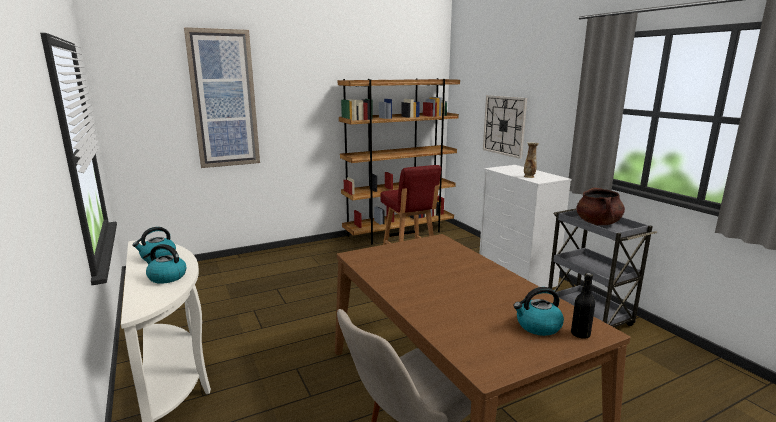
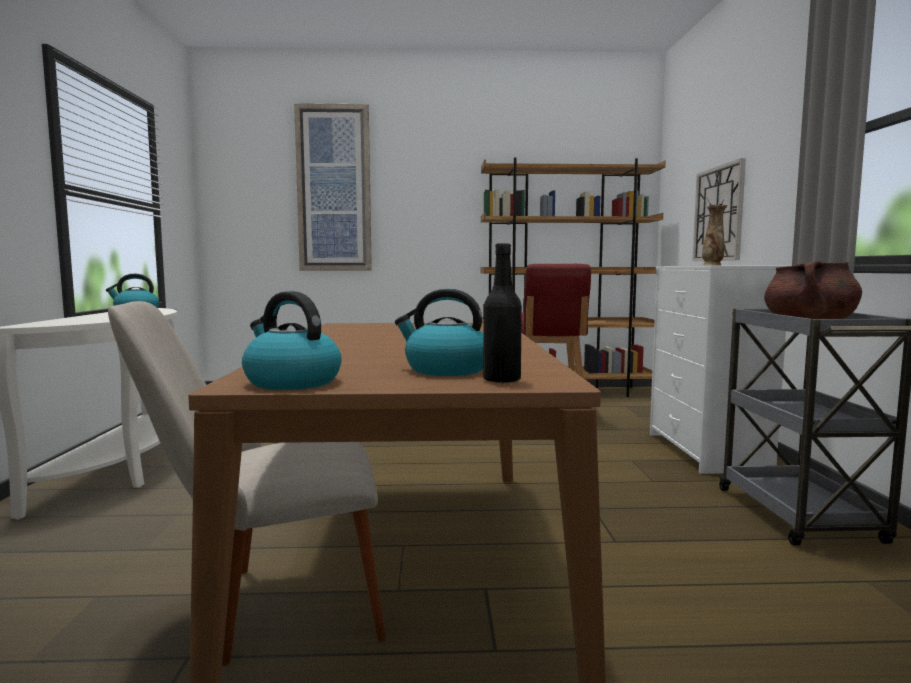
camera: 25 degrees right, 10 degrees down
kettle [143,244,187,284] -> kettle moved to [242,291,342,390]

